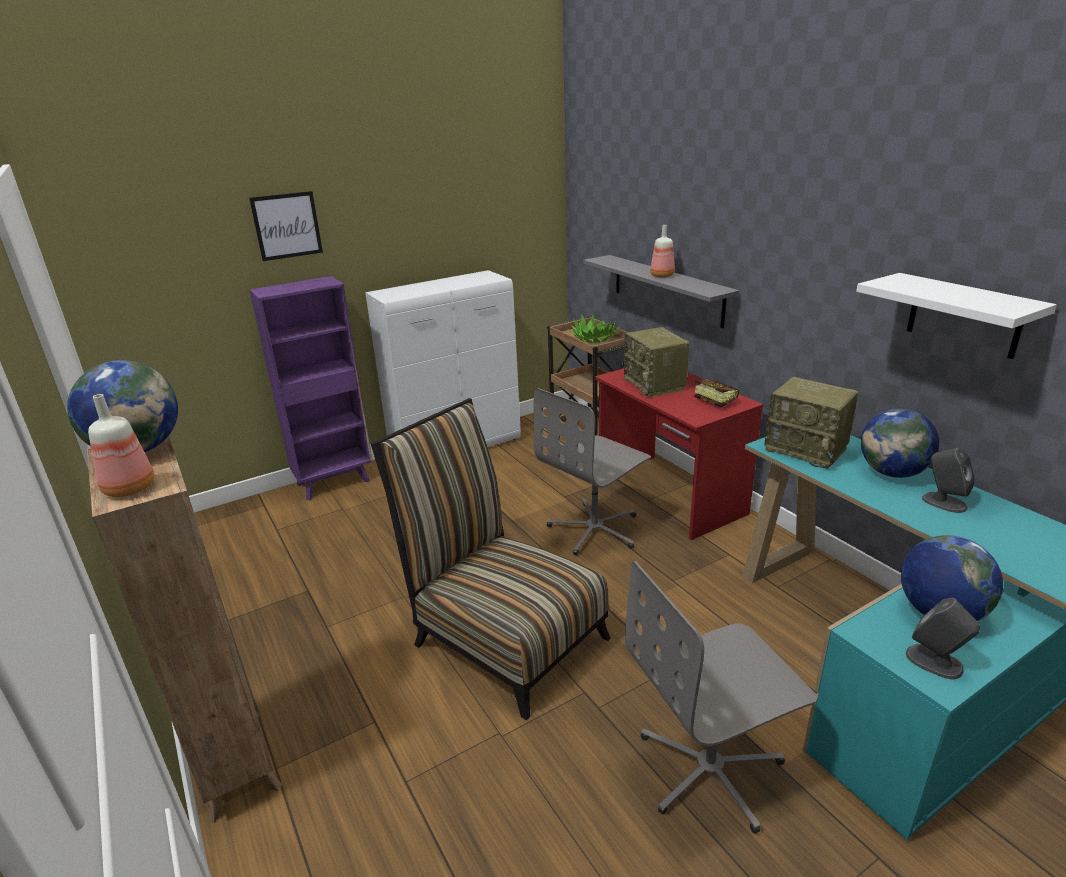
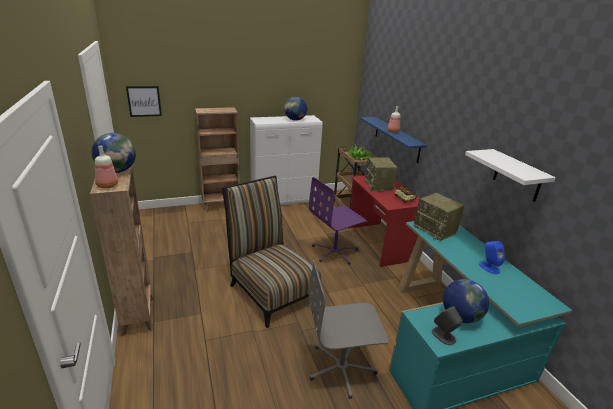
camera: 10 degrees right, 0 degrees up
picture [249,191,323,261] -> picture moved to [126,86,162,117]
purple bookcase [249,276,373,500] -> brown bookcase [195,107,240,212]
grey office chair [534,388,651,555] -> purple office chair [309,177,367,265]
grey shelf [583,255,739,328] -> blue shelf [360,117,427,163]
globe [861,408,939,478] -> globe moved to [284,97,307,121]
grey speaker [922,448,975,513] -> blue speaker [479,241,505,274]

